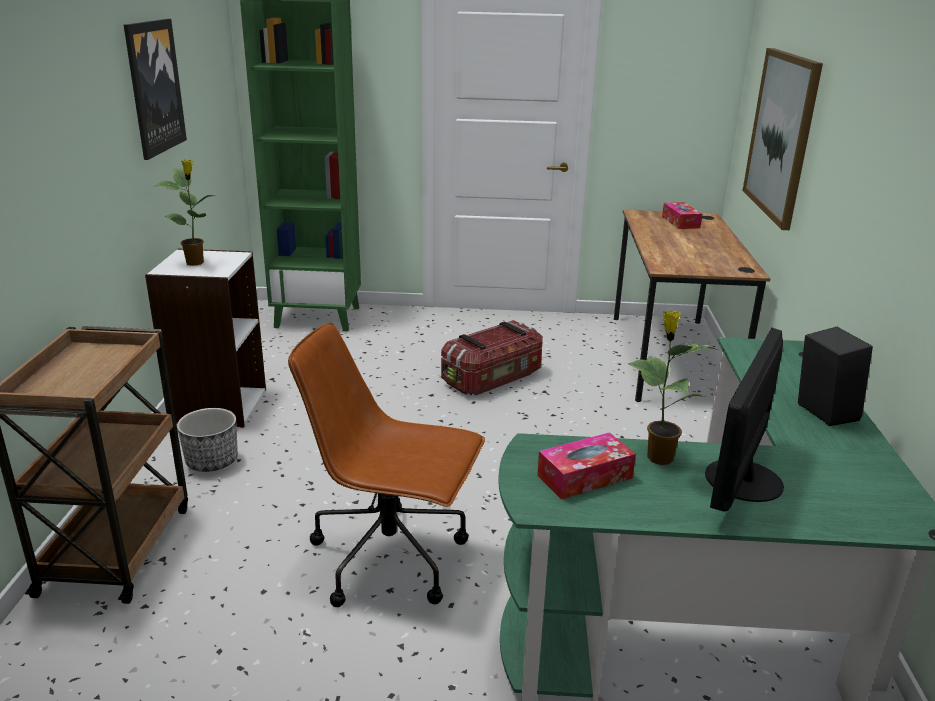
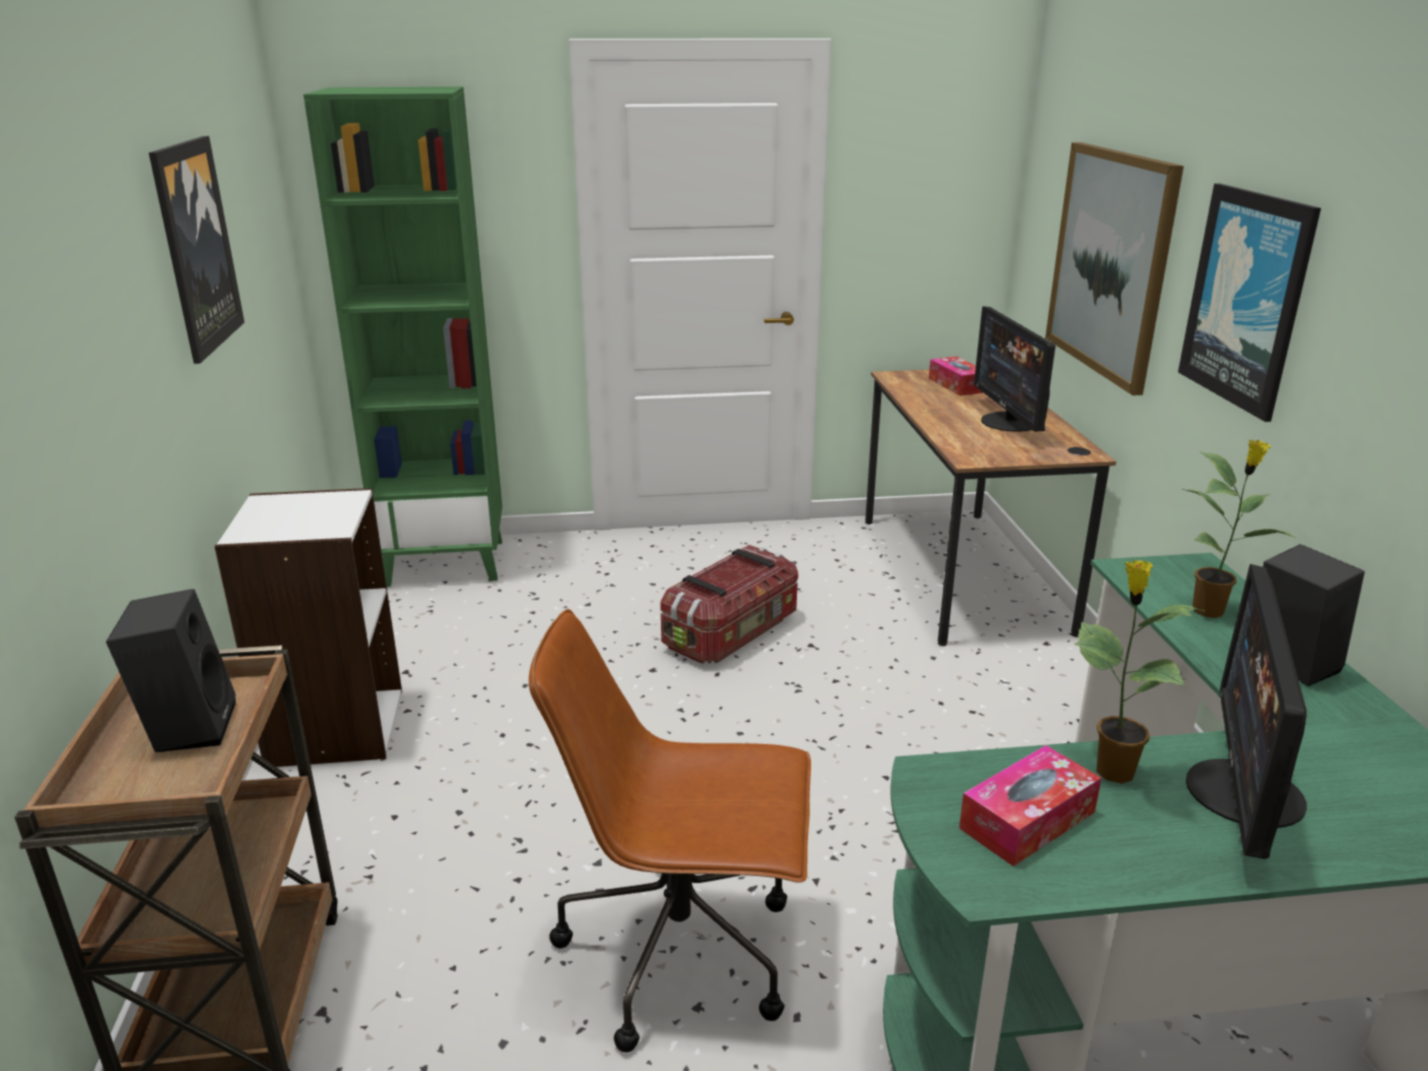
camera: 10 degrees left, 0 degrees up
potted plant [155,160,217,266] -> potted plant moved to [1182,440,1296,618]
planter [177,408,238,472] -> none
none -> black speaker [106,589,236,752]
none -> monitor [974,306,1055,432]
none -> picture [1178,183,1321,422]

